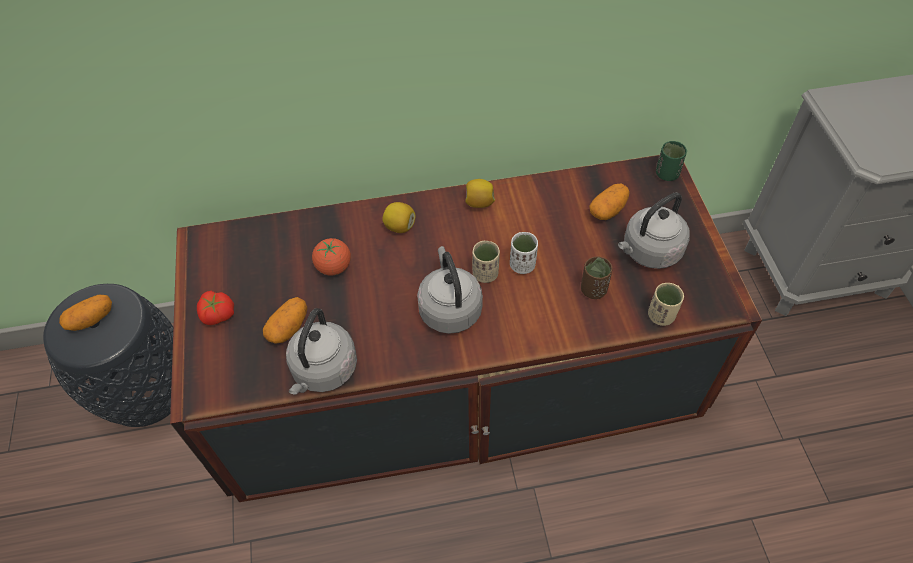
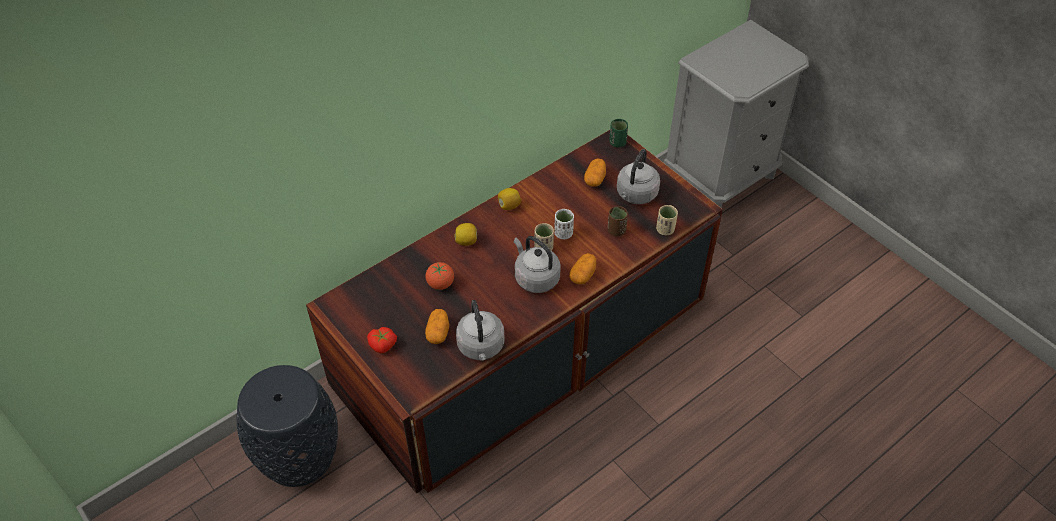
camera: 30 degrees left, 5 degrees down
potato [59,295,112,331] -> potato moved to [569,253,596,284]

